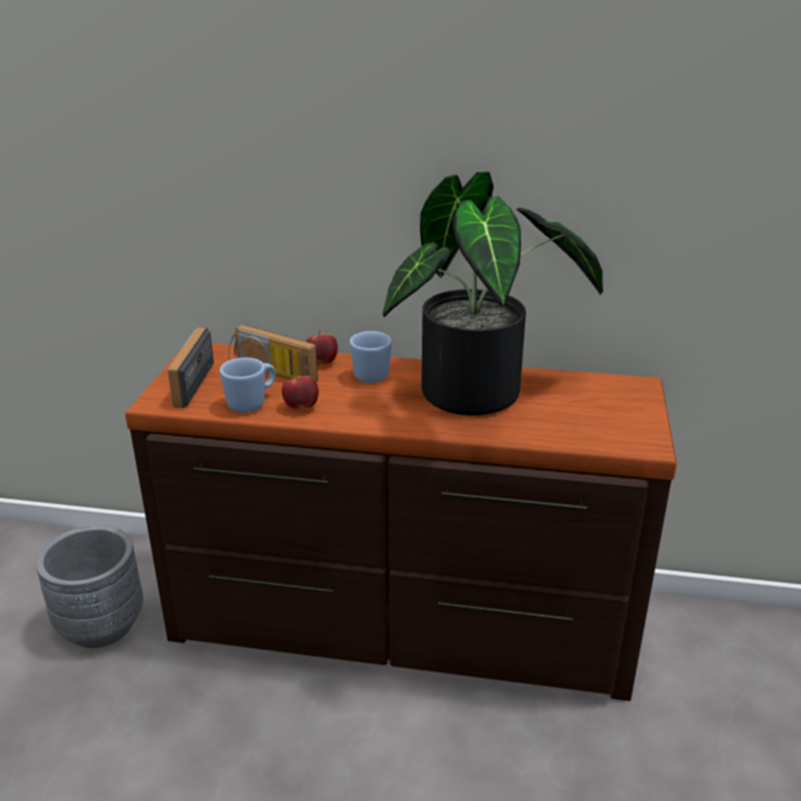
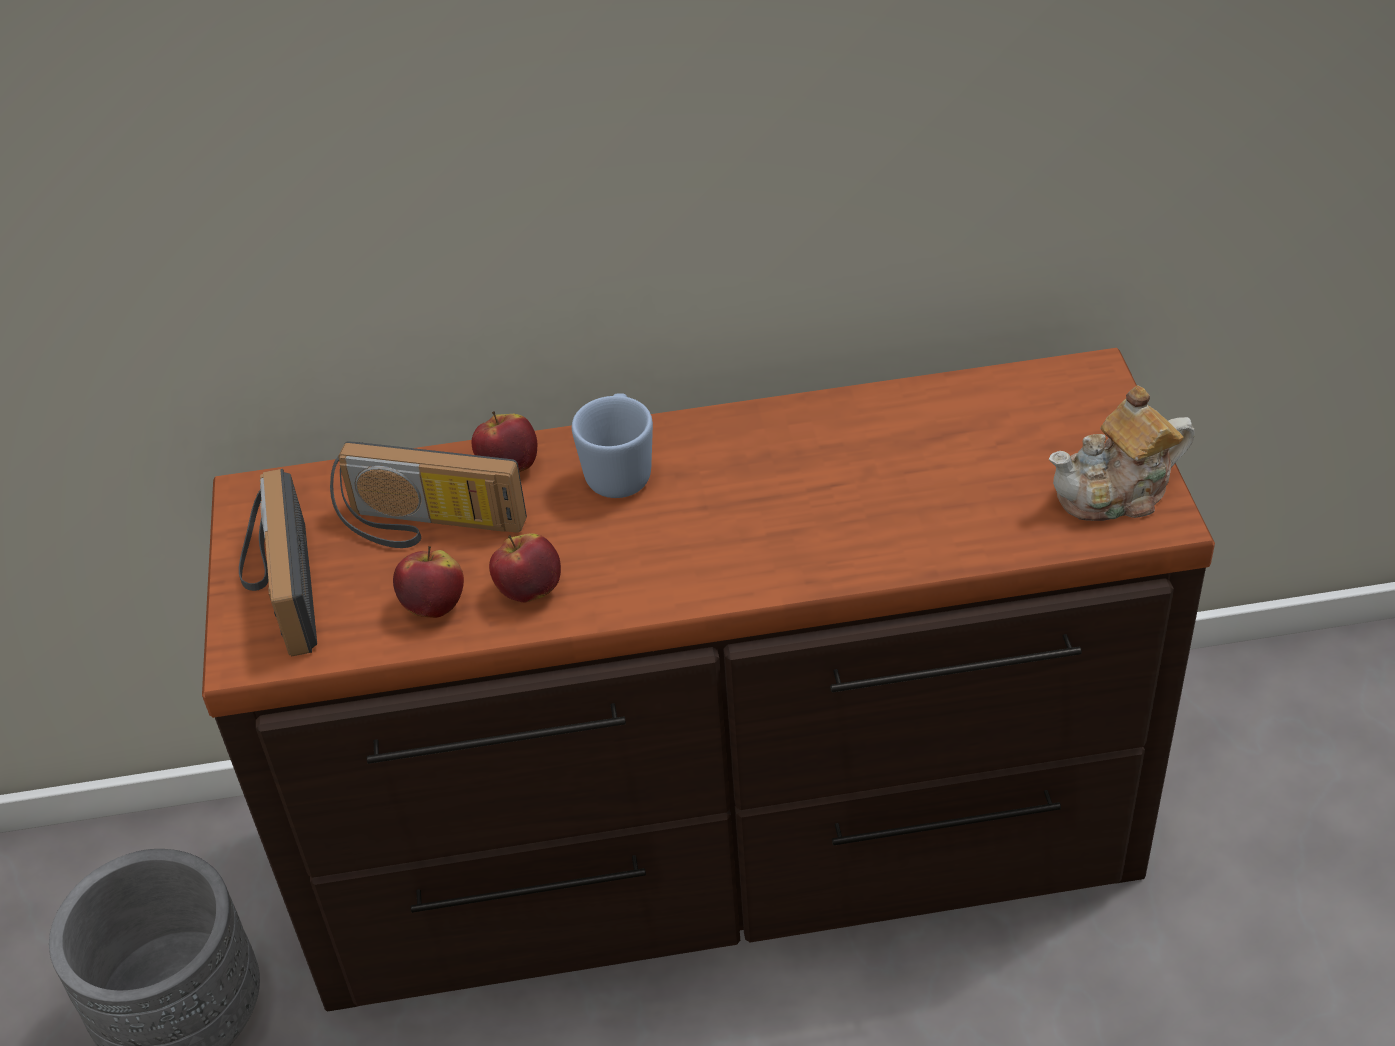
camera: 15 degrees left, 15 degrees up
blue mug [220,357,276,413] -> apple [393,546,464,618]
potted plant [383,171,603,416] -> none
none -> teapot [1049,385,1195,521]

